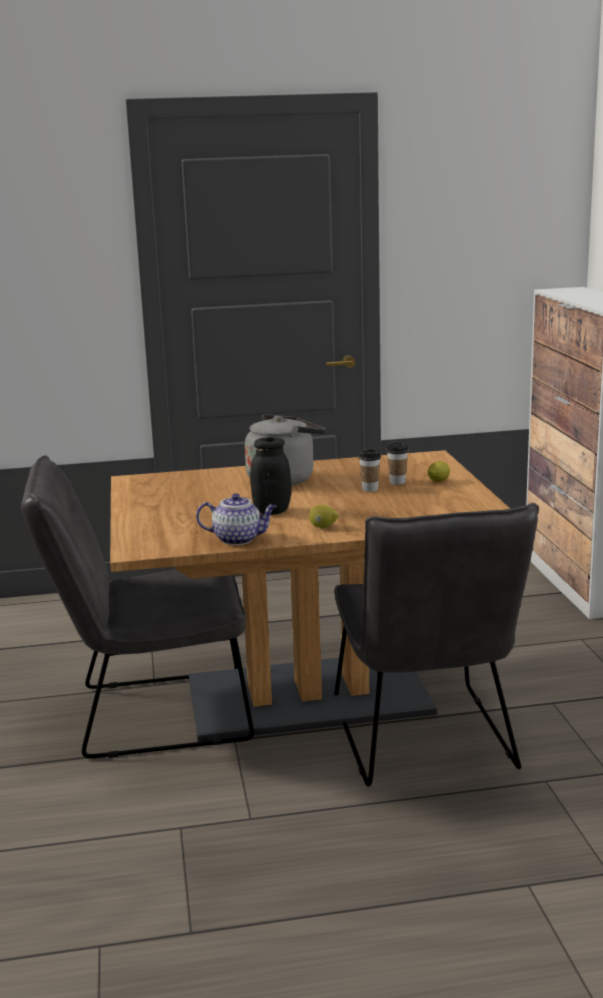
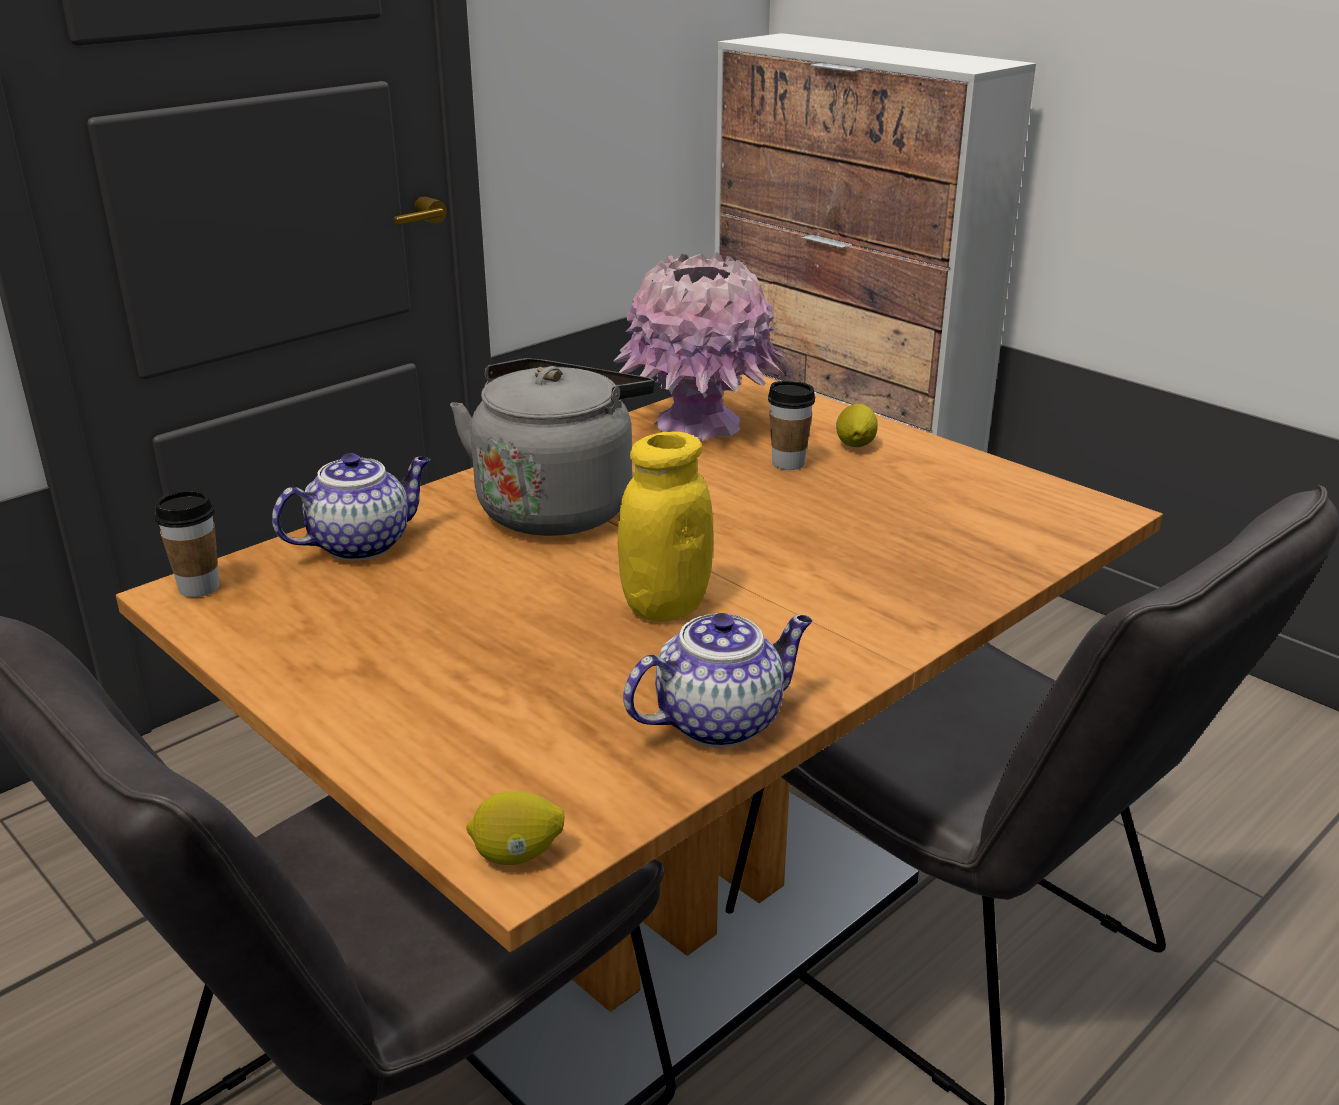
camera: 35 degrees left, 10 degrees up
black jar [250,437,291,515] -> yellow jar [618,432,713,621]
lemon [309,505,338,528] -> lemon moved to [466,791,564,865]
cup [359,449,381,492] -> cup moved to [155,490,219,597]
none -> teapot [272,453,430,561]
none -> pink vase [614,252,786,441]

